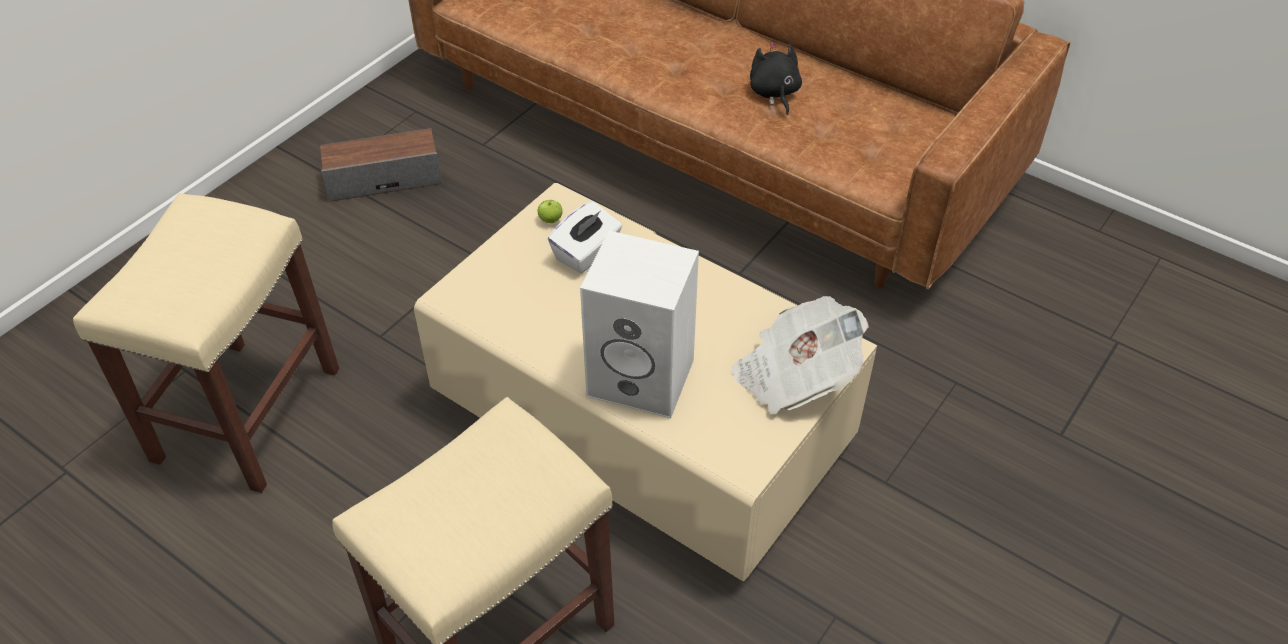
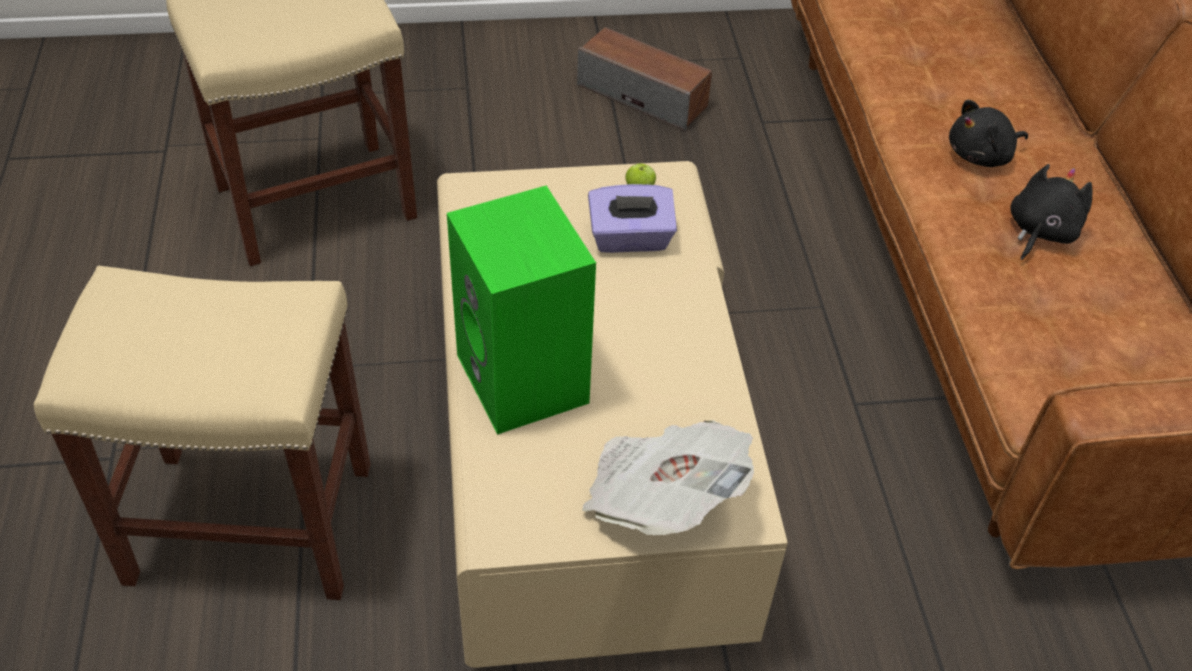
camera: 45 degrees right, 0 degrees up
white tissue box [548,201,622,273] -> purple tissue box [588,184,677,253]
white speaker [580,231,699,418] -> green speaker [447,186,596,435]
none -> black plush toy [949,100,1028,167]

